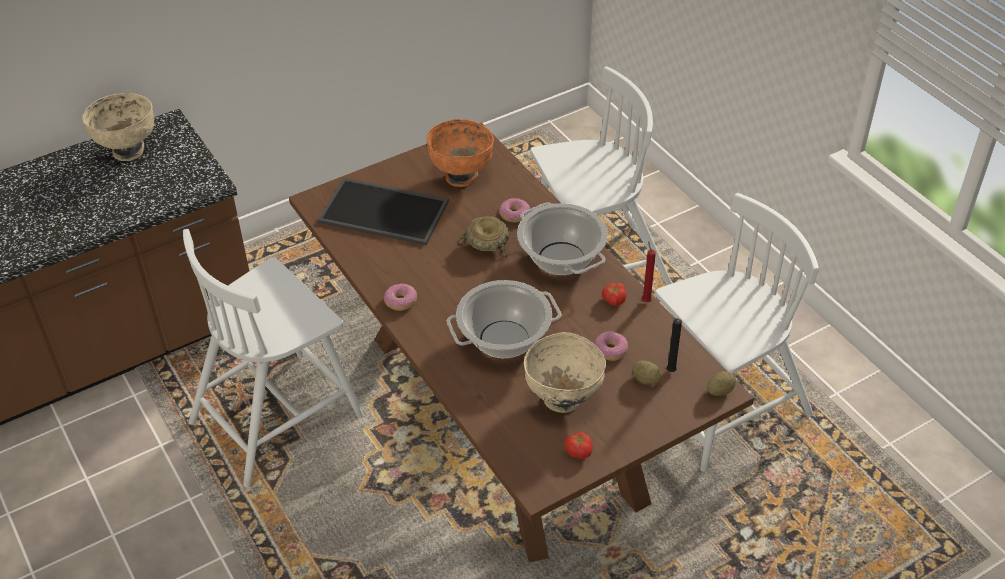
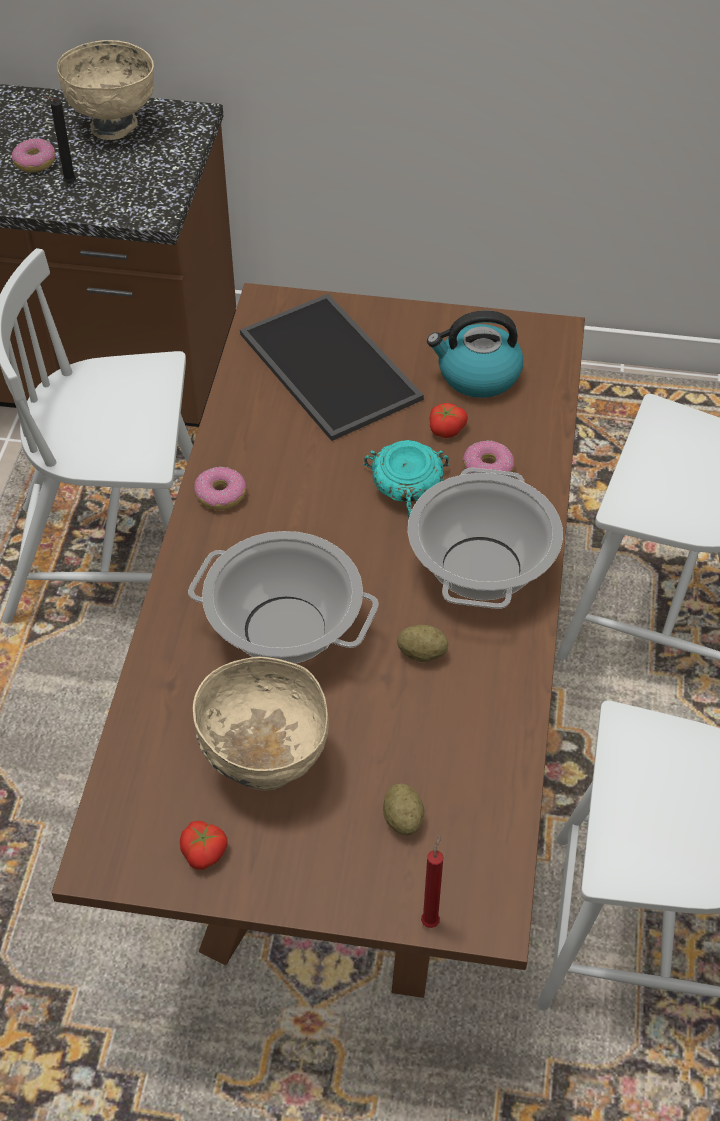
camera: 40 degrees right, 5 degrees up
orange bowl [427,119,494,187] -> kettle [427,310,523,398]
beige bowl [456,215,509,260] -> turquoise bowl [363,440,449,519]
donut [594,331,628,361] -> donut moved to [12,139,56,173]
tomato [602,283,627,306] -> tomato moved to [430,403,468,438]
red candle [642,241,656,302] -> red candle moved to [421,835,444,928]
black candle [667,319,682,372] -> black candle moved to [45,96,76,184]
potato [707,371,736,396] -> potato moved to [397,625,448,662]

